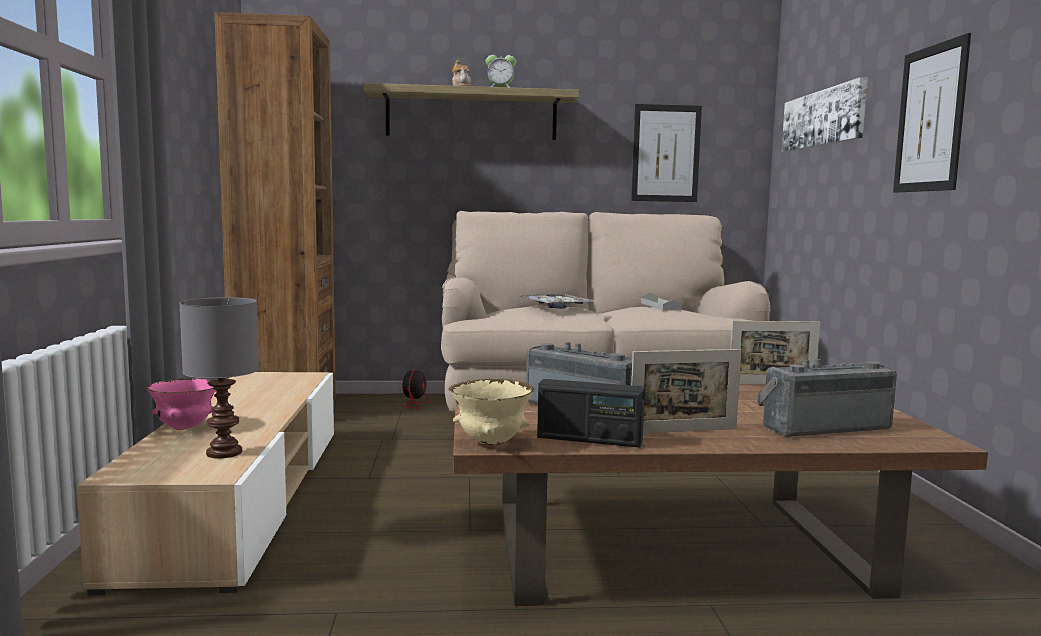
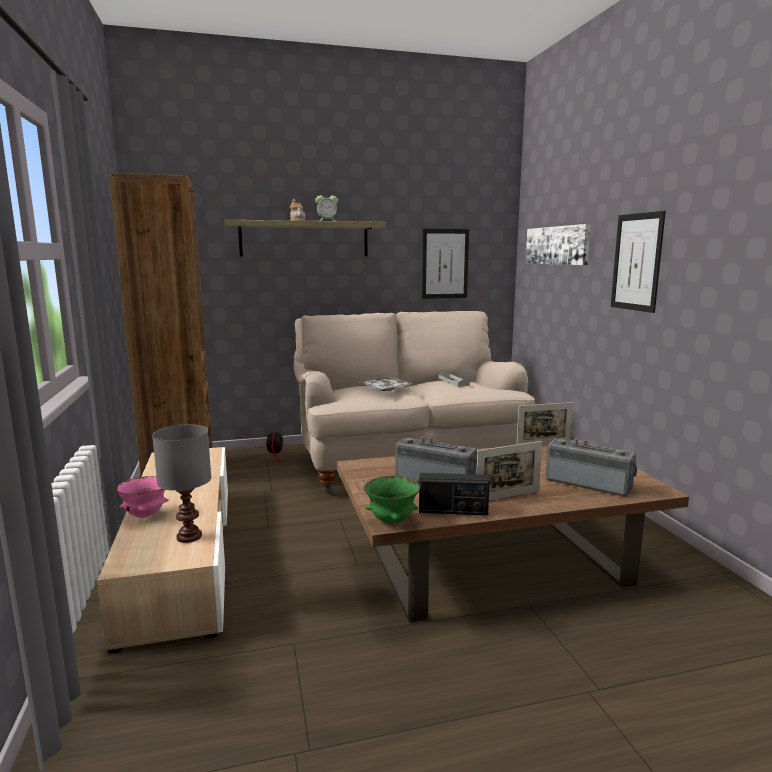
camera: 10 degrees left, 5 degrees up
beige bowl [449,379,534,445] -> green bowl [363,475,421,524]
radio [756,359,897,437] -> radio turned 60 degrees clockwise [545,438,637,497]

